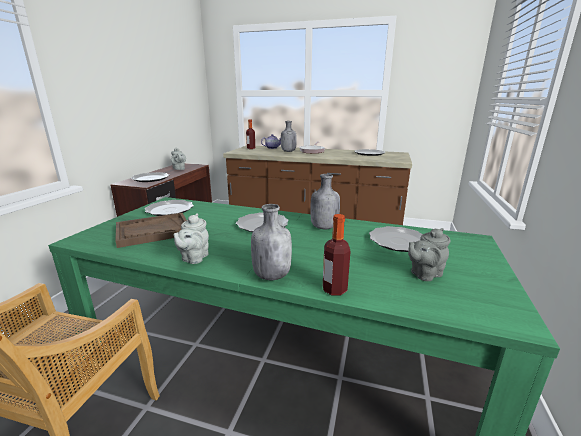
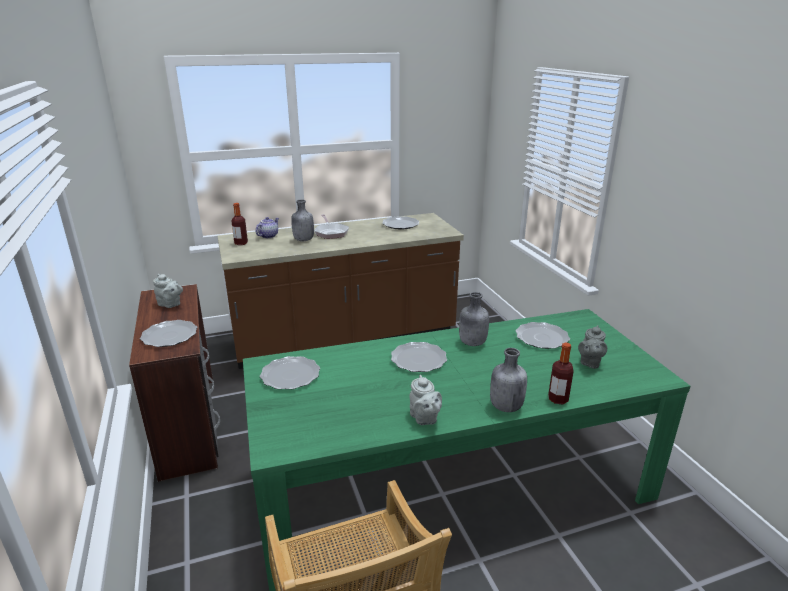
camera: 35 degrees left, 5 degrees up
brown tray [115,213,186,248] -> none

